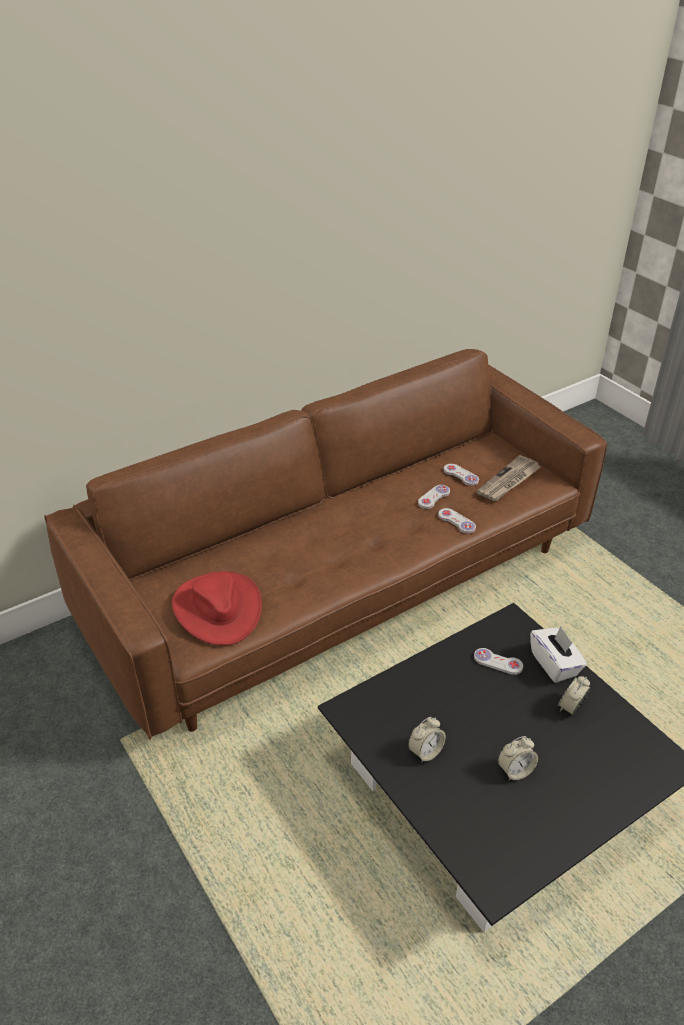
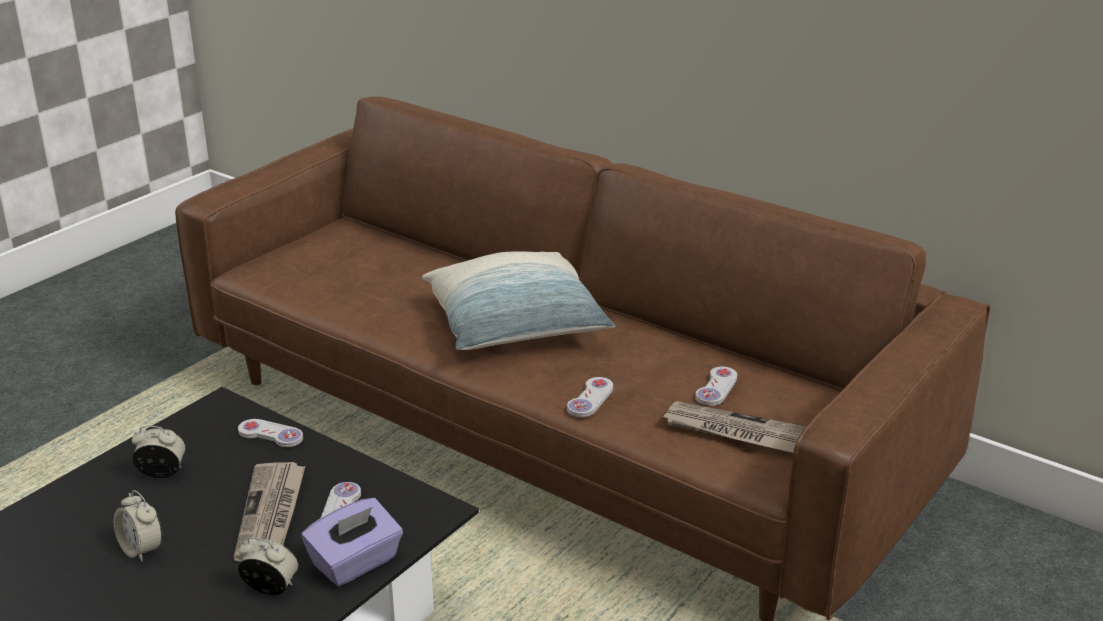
camera: 70 degrees right, 10 degrees down
red hat [172,571,262,645] -> none
alarm clock [408,717,446,763] -> alarm clock turned 150 degrees clockwise [132,426,185,478]
white game controller [418,485,450,509] -> white game controller moved to [238,419,303,447]
white tissue box [530,627,587,683] -> purple tissue box [301,498,403,586]
none -> newspaper [233,462,305,561]
none -> pillow [422,251,615,350]

